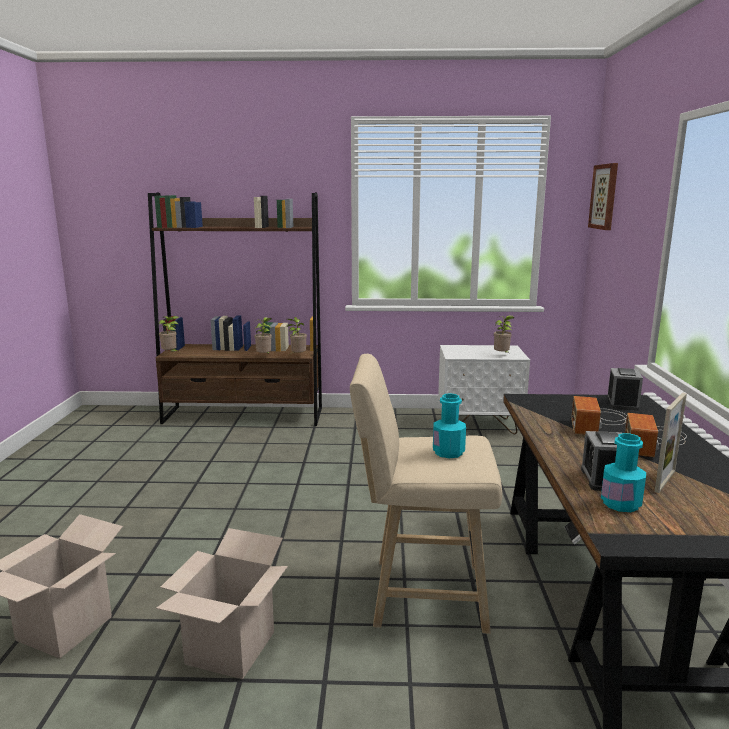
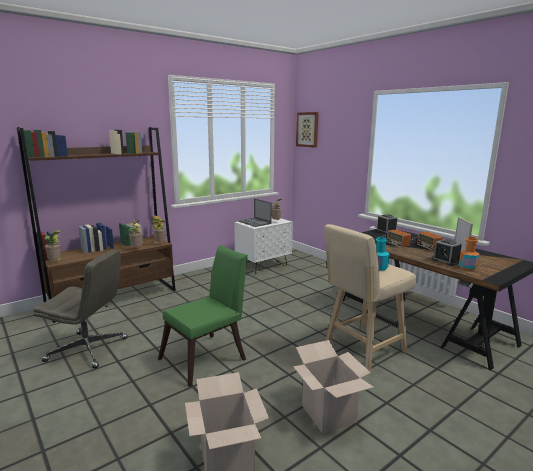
camera: 40 degrees left, 0 degrees up
turquoise bottle [601,433,646,512] -> orange bottle [459,237,479,270]
none -> grey office chair [33,250,128,369]
none -> green chair [158,245,248,387]
none -> laptop [239,199,272,227]

